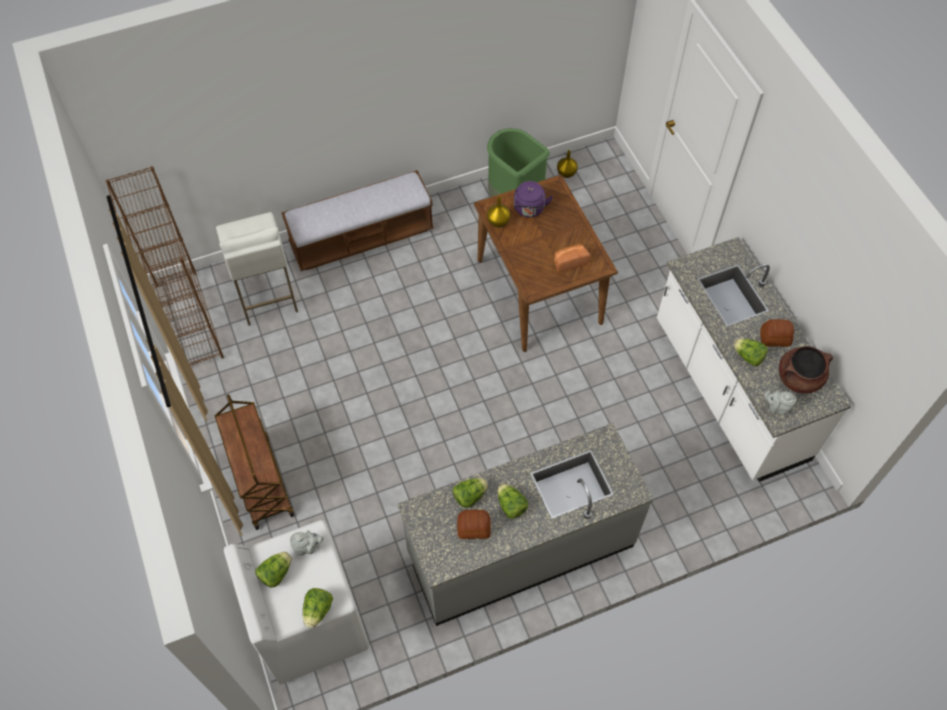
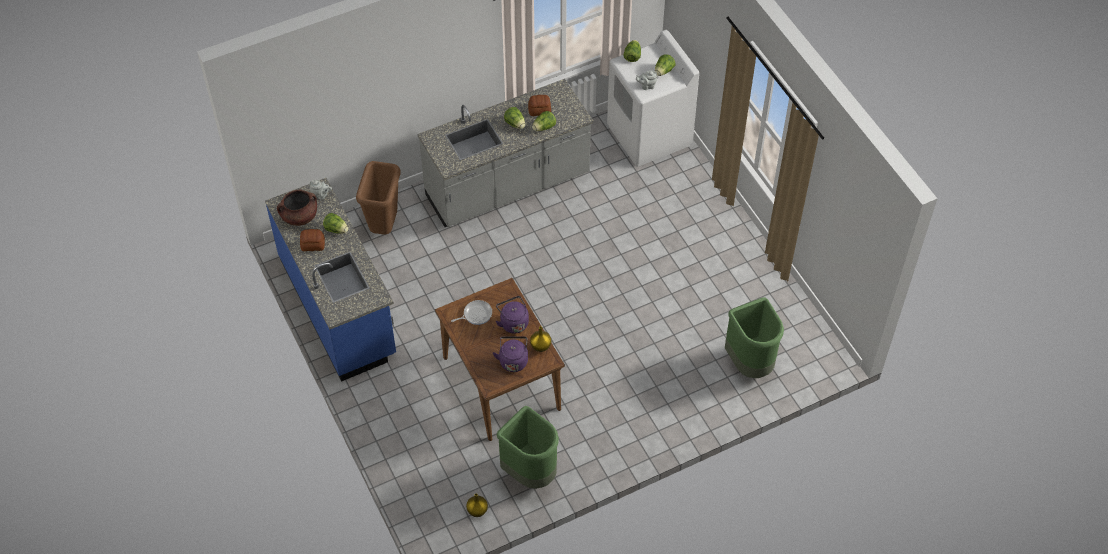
camera: 175 degrees right, 5 degrees down
brown bookcase [106,166,224,366] -> none
brown cart [215,394,294,530] -> none
white stool [216,212,298,326] -> green trash can [725,298,784,378]
bench [281,170,434,271] -> none
bread [554,244,591,273] -> frying pan [451,300,492,325]
white counter [657,237,851,482] -> blue counter [265,178,396,382]
none -> brown trash can [356,161,401,235]
none -> purple kettle [496,296,529,334]

